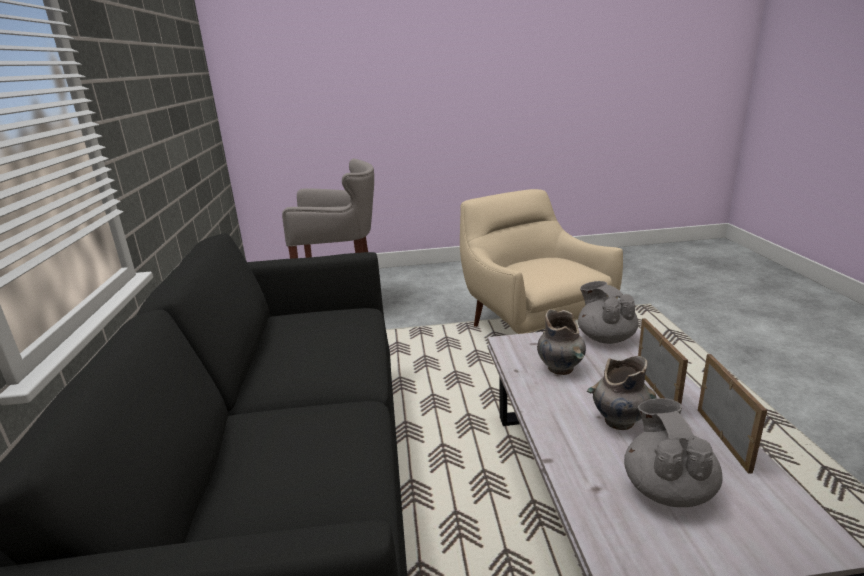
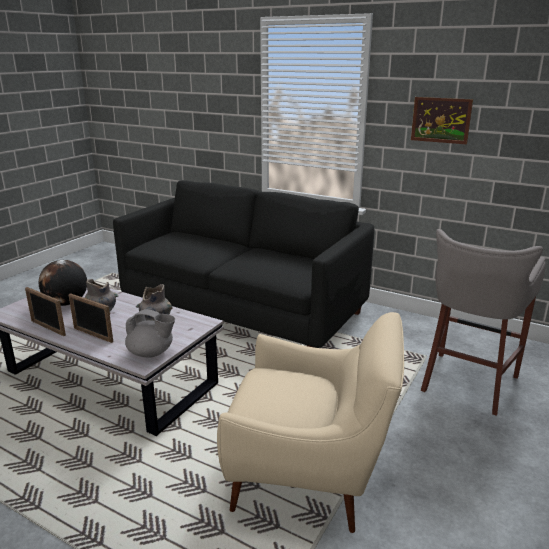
camera: 125 degrees right, 0 degrees up
grey teapot [624,398,723,507] -> globe [39,260,87,306]
none -> picture [411,97,473,144]

